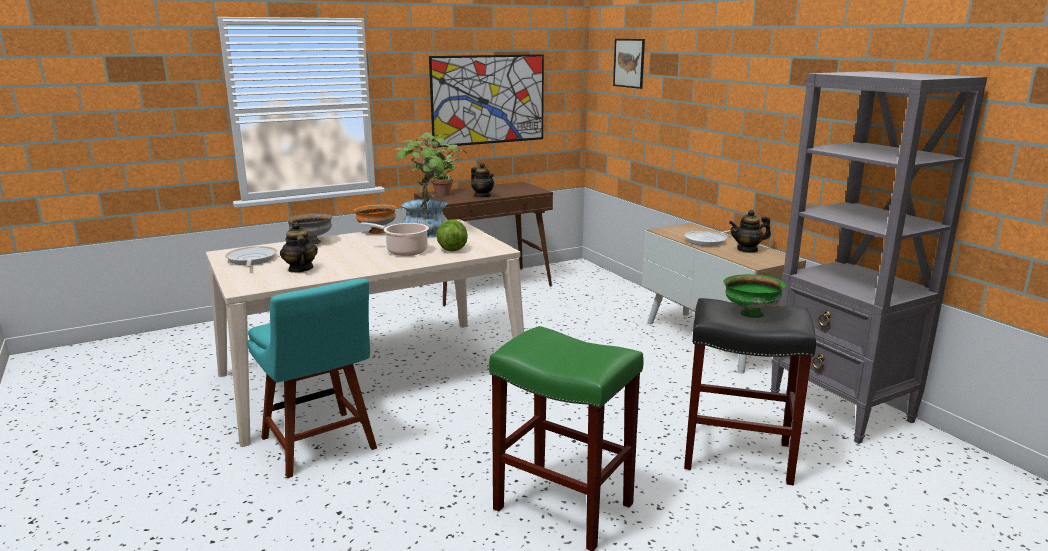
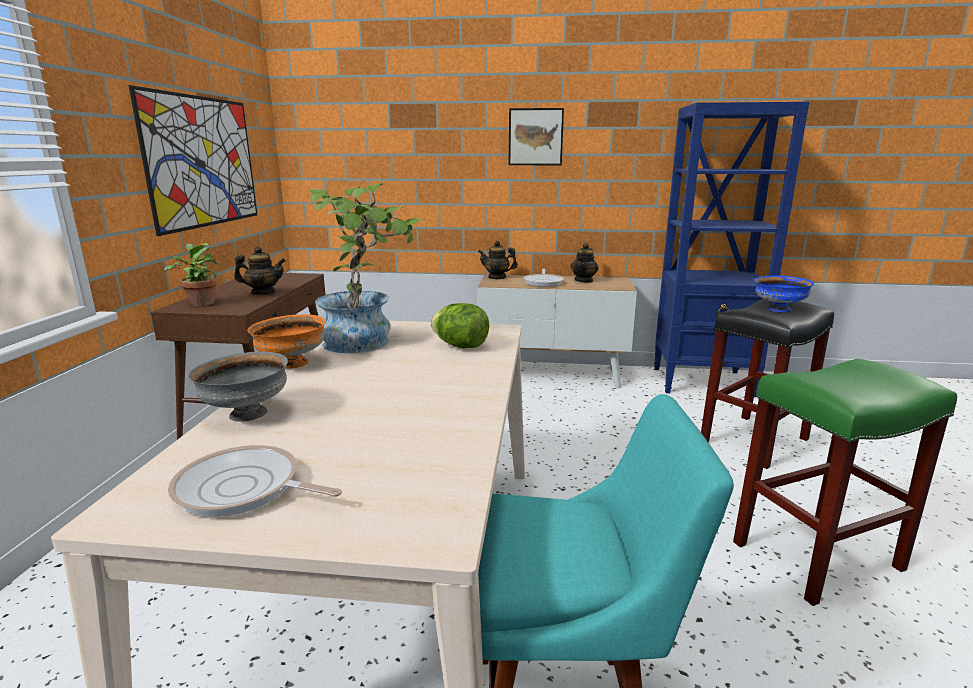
camera: 55 degrees left, 0 degrees up
teapot [280,222,318,273] -> teapot moved to [478,241,518,279]
cooking pot [360,222,429,256] -> none
picture [613,39,645,89] -> picture moved to [509,108,564,165]
green bowl [724,274,785,318] -> blue bowl [754,275,814,312]
grey bookcase [770,71,987,444] -> blue bookcase [654,102,810,397]

